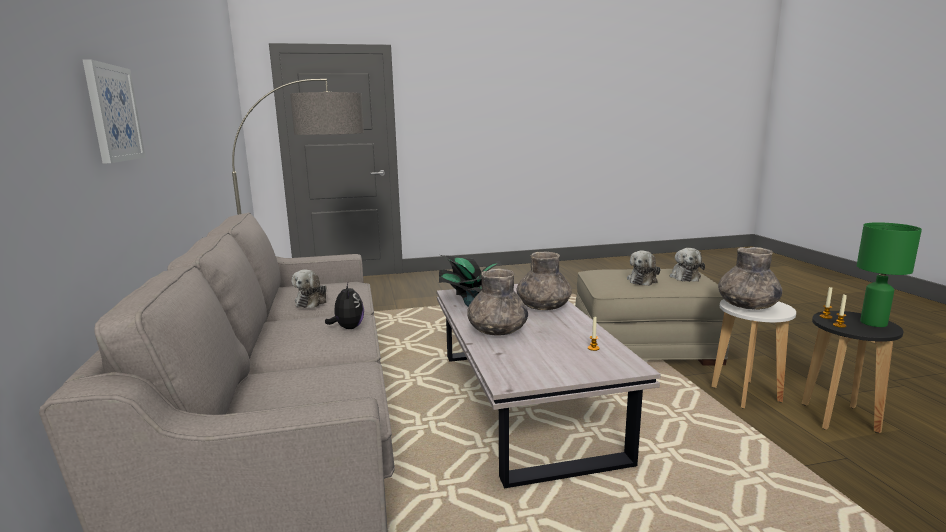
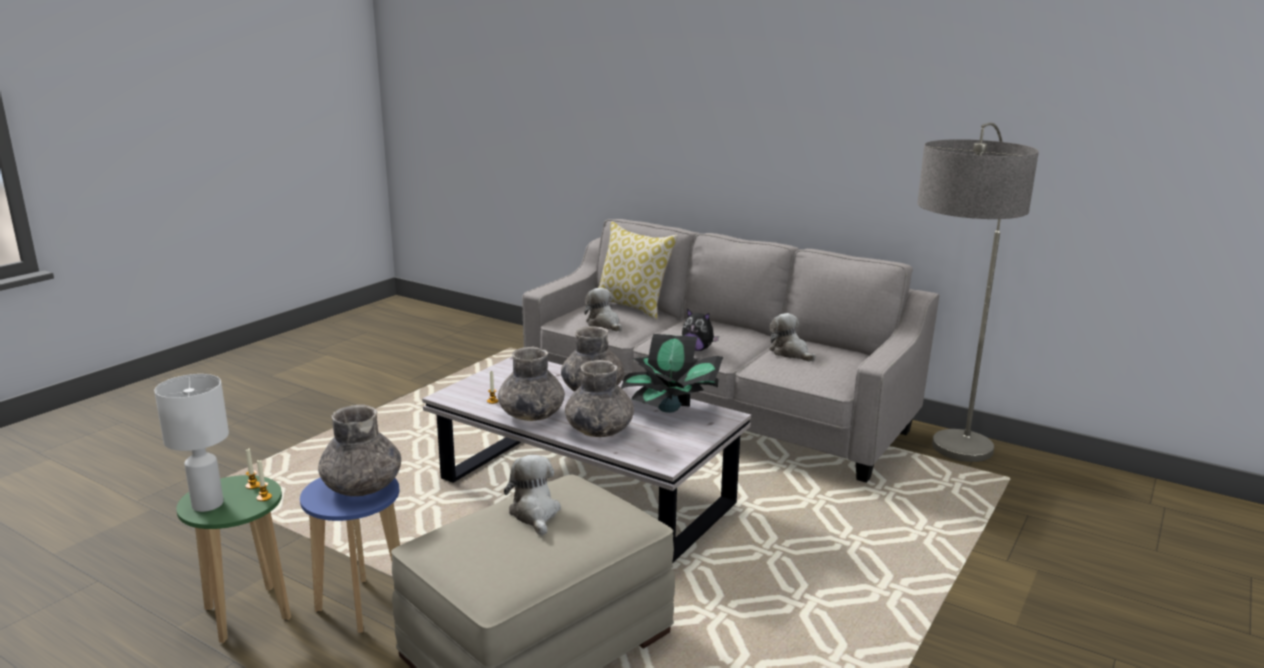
camera: 135 degrees right, 5 degrees up
picture [82,59,146,164] -> none
plush toy [669,248,705,282] -> plush toy moved to [584,288,622,332]
white stool [711,299,796,409] -> blue stool [300,477,400,633]
black stool [801,311,904,433] -> green stool [176,475,291,643]
green table lamp [857,222,922,327] -> white table lamp [154,374,229,512]
none -> grey vase [498,346,565,421]
none -> pillow [598,222,678,319]

